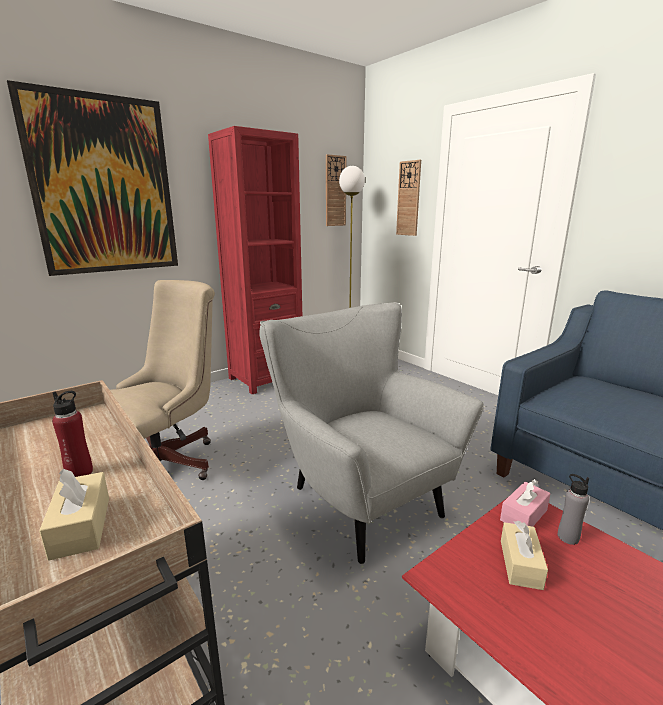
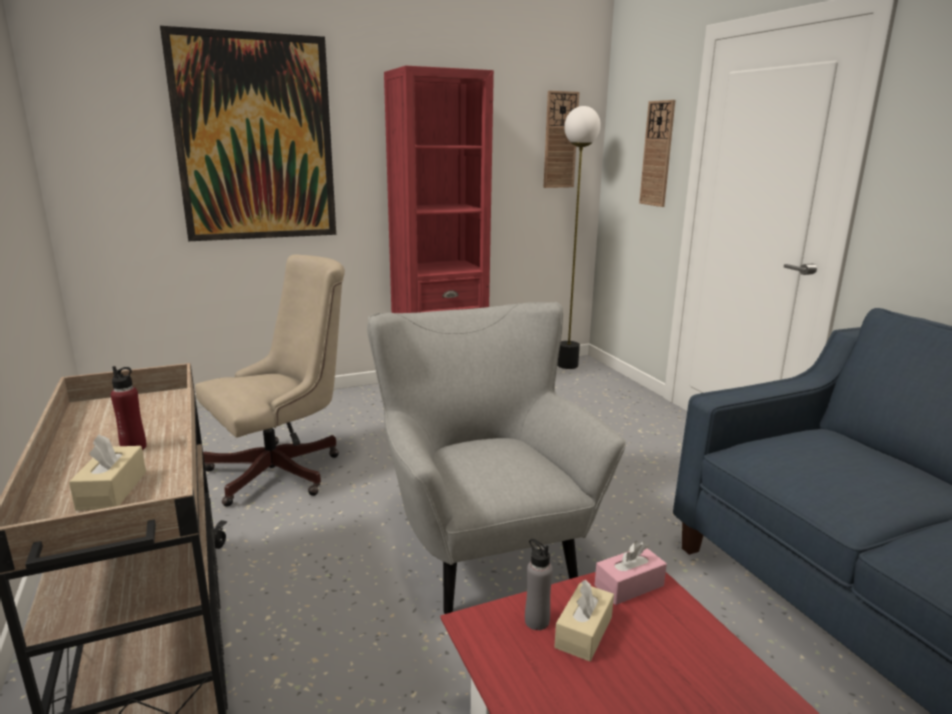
camera: 15 degrees right, 0 degrees up
grey bottle [558,474,589,545] -> grey bottle moved to [525,539,553,630]

